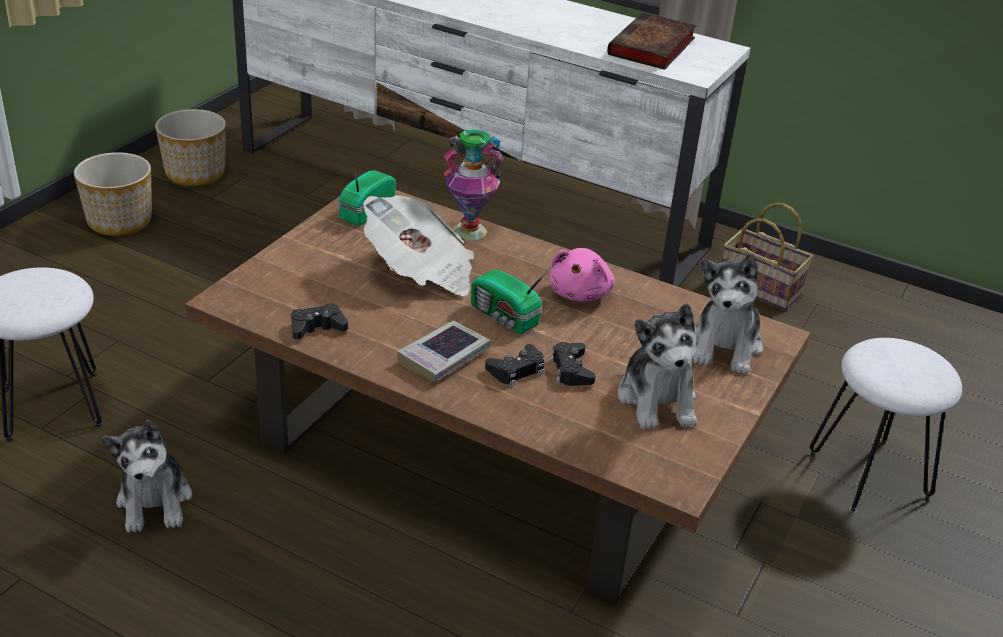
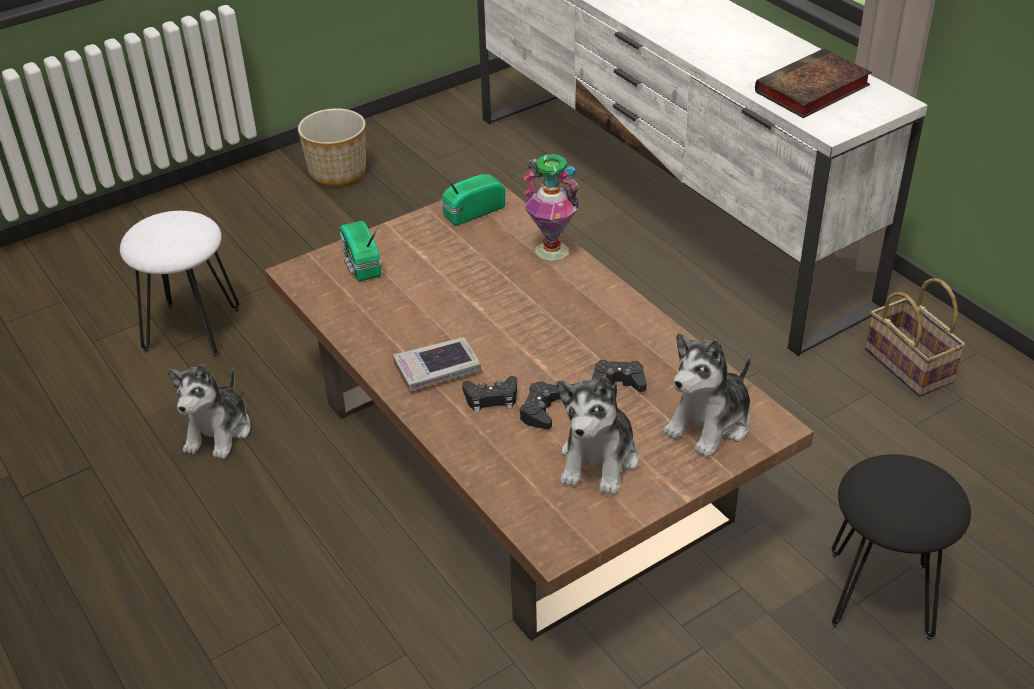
camera: 30 degrees right, 5 degrees up
planter [155,109,226,186] -> none
black game controller [291,303,348,339] -> black game controller moved to [592,360,646,392]
newspaper [363,195,474,296] -> none
radio [471,267,551,334] -> radio moved to [340,221,381,281]
pink plush toy [549,248,615,302] -> none
white stool [809,338,962,513] -> black stool [830,454,971,642]

